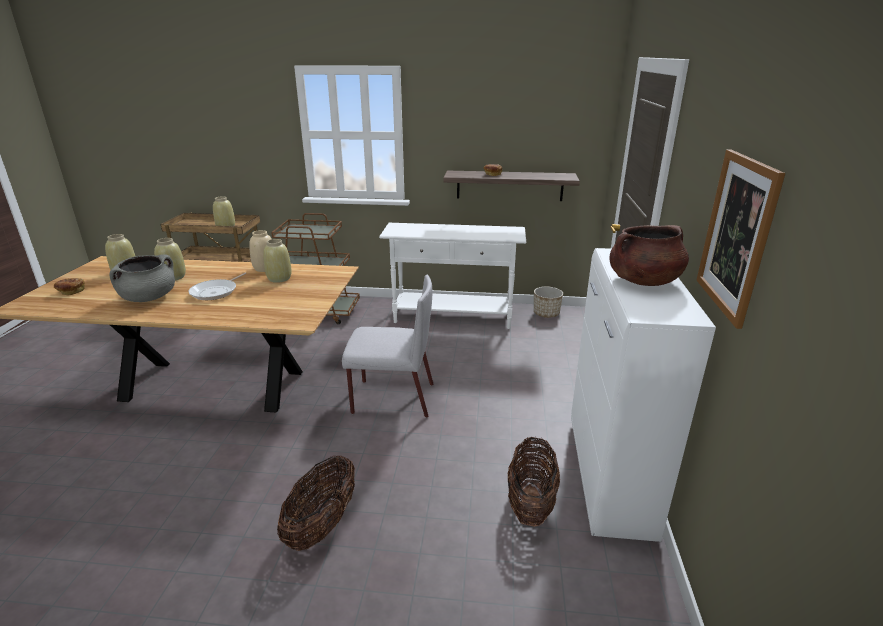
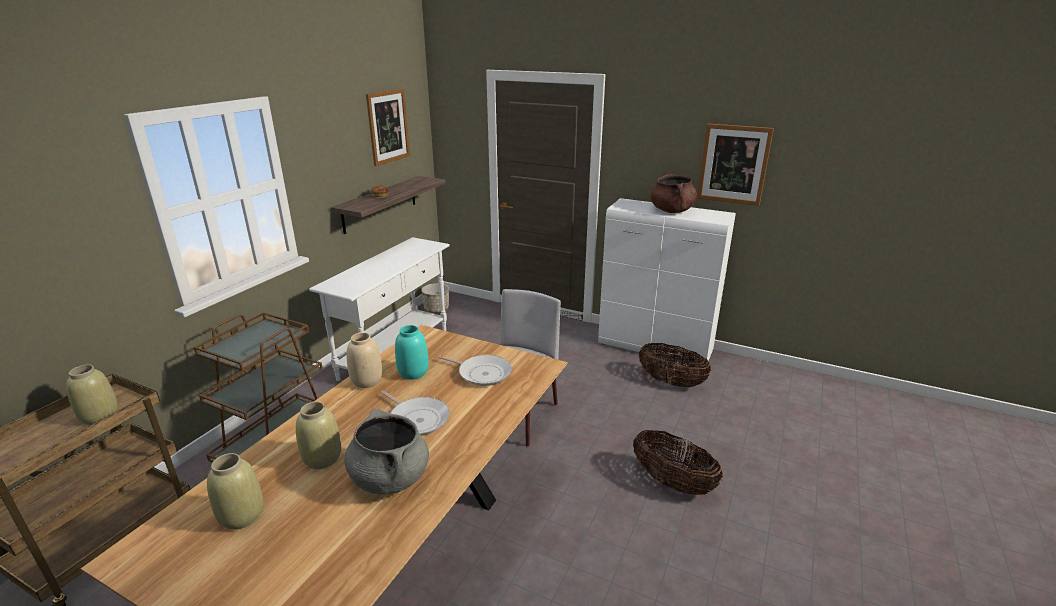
camera: 70 degrees left, 0 degrees up
bread [54,278,85,295] -> none
beige vase [263,239,292,283] -> turquoise vase [395,325,429,380]
none -> picture [366,89,410,166]
none -> frying pan [438,355,512,386]

